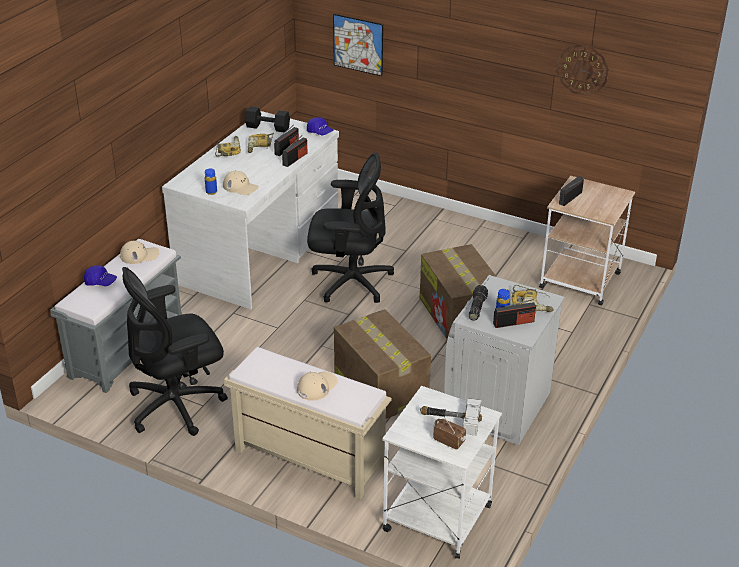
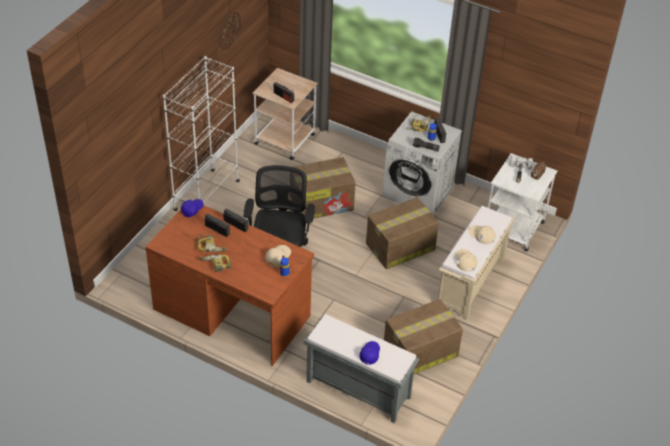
camera: 90 degrees left, 10 degrees up
beige cap [120,241,159,264] -> beige cap moved to [455,249,477,272]
black office chair [122,267,228,436] -> cardboard box [384,299,463,374]
white desk [162,111,339,309] -> brown desk [145,199,314,366]
black dumbbell [245,106,290,132] -> none
picture [333,14,383,76] -> none
none -> white bookcase [163,56,240,211]

